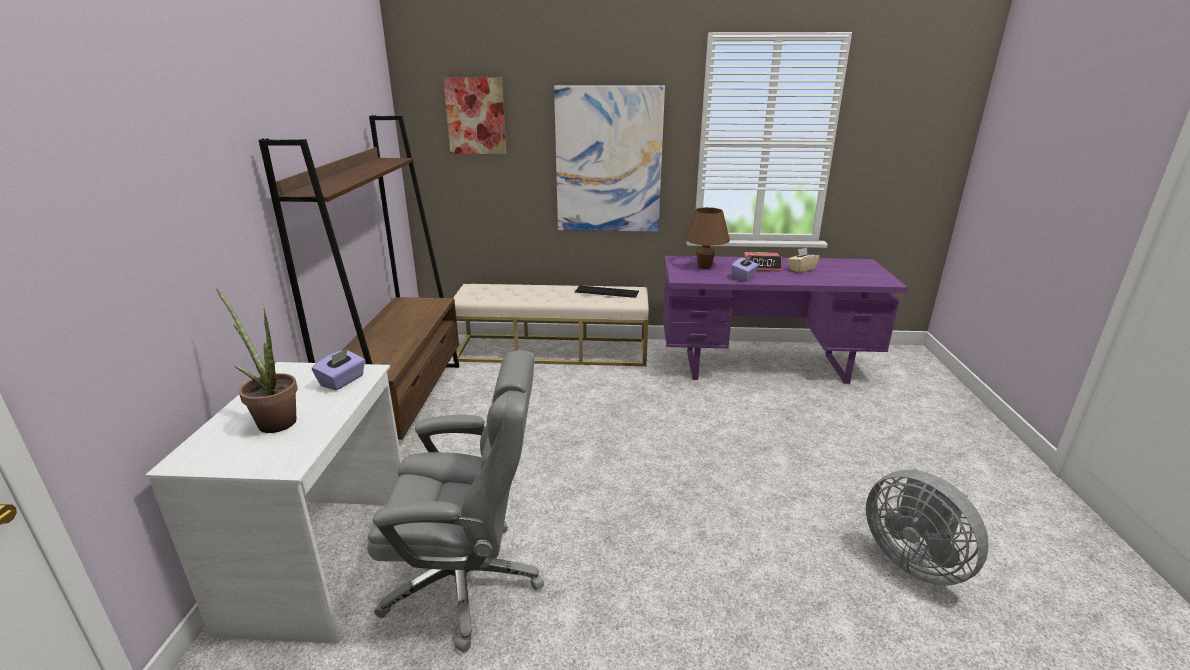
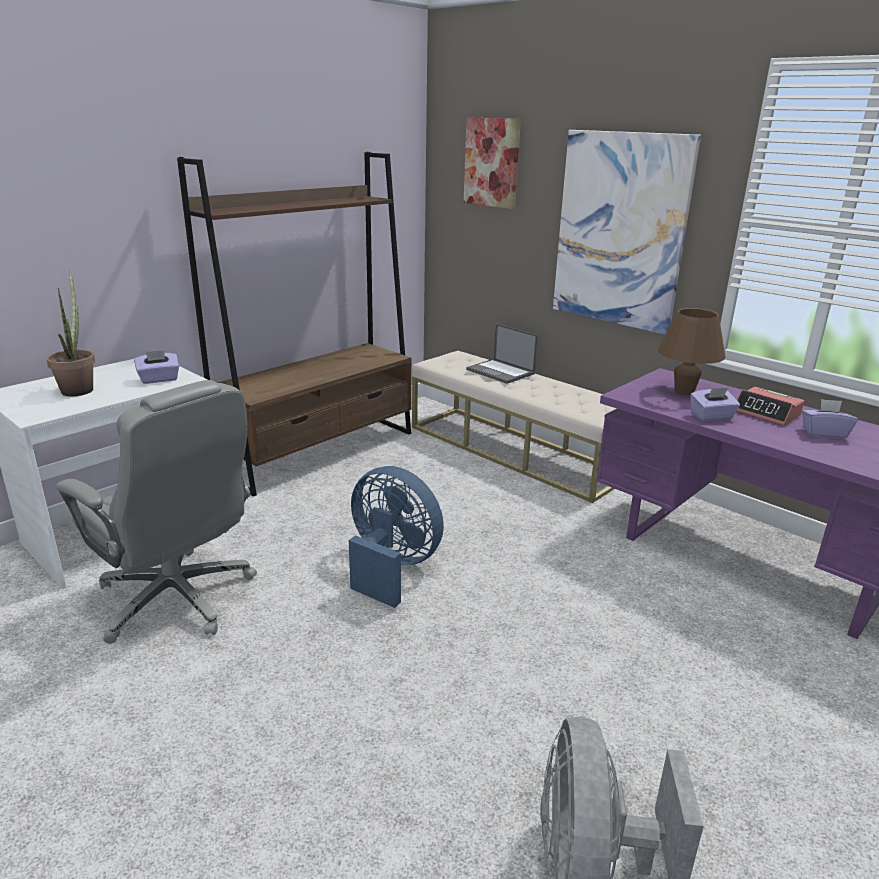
camera: 40 degrees right, 0 degrees up
keyboard [575,286,639,298] -> none
beige tissue box [787,248,819,273] -> purple tissue box [802,399,858,438]
none -> blue fan [349,466,444,608]
none -> laptop [466,324,538,384]

